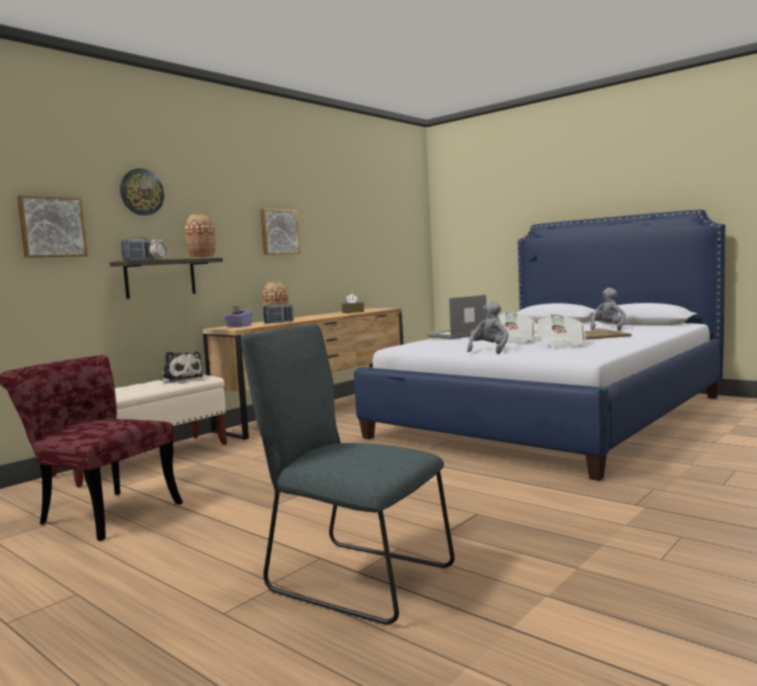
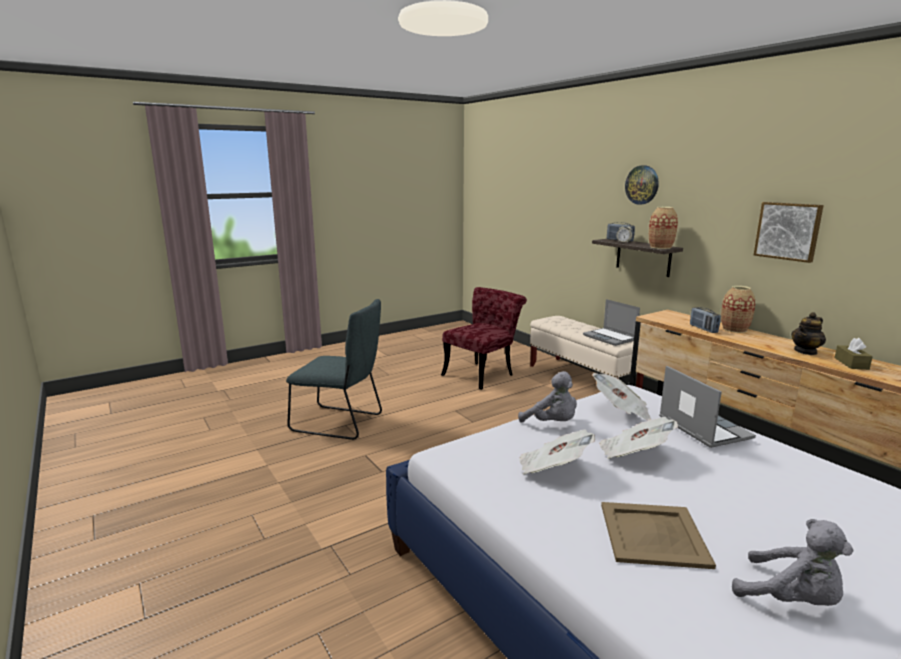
camera: 105 degrees right, 10 degrees up
picture [17,195,88,258] -> none
plush toy [161,351,203,383] -> laptop [583,299,640,346]
purple tissue box [224,306,253,327] -> none
grey chair [241,324,455,625] -> grey chair turned 60 degrees clockwise [286,299,382,440]
none -> newspaper [593,373,651,421]
none -> teapot [791,312,826,355]

